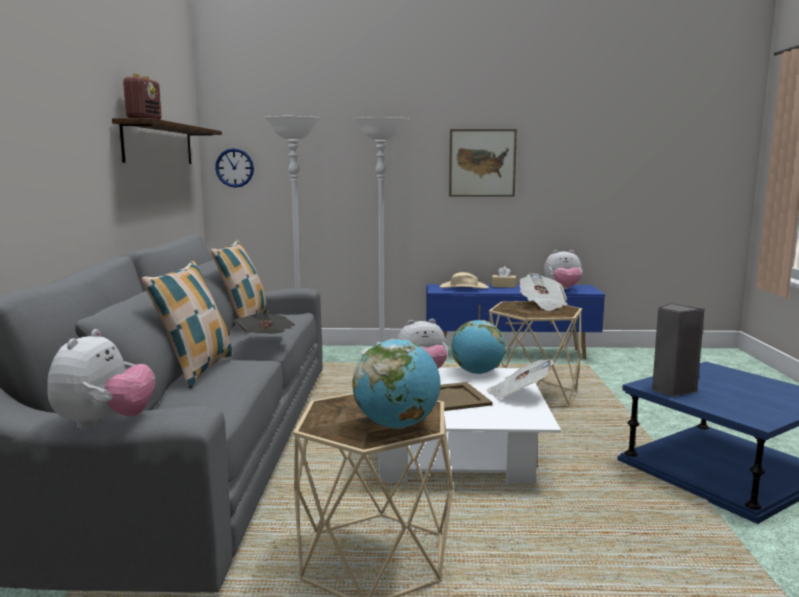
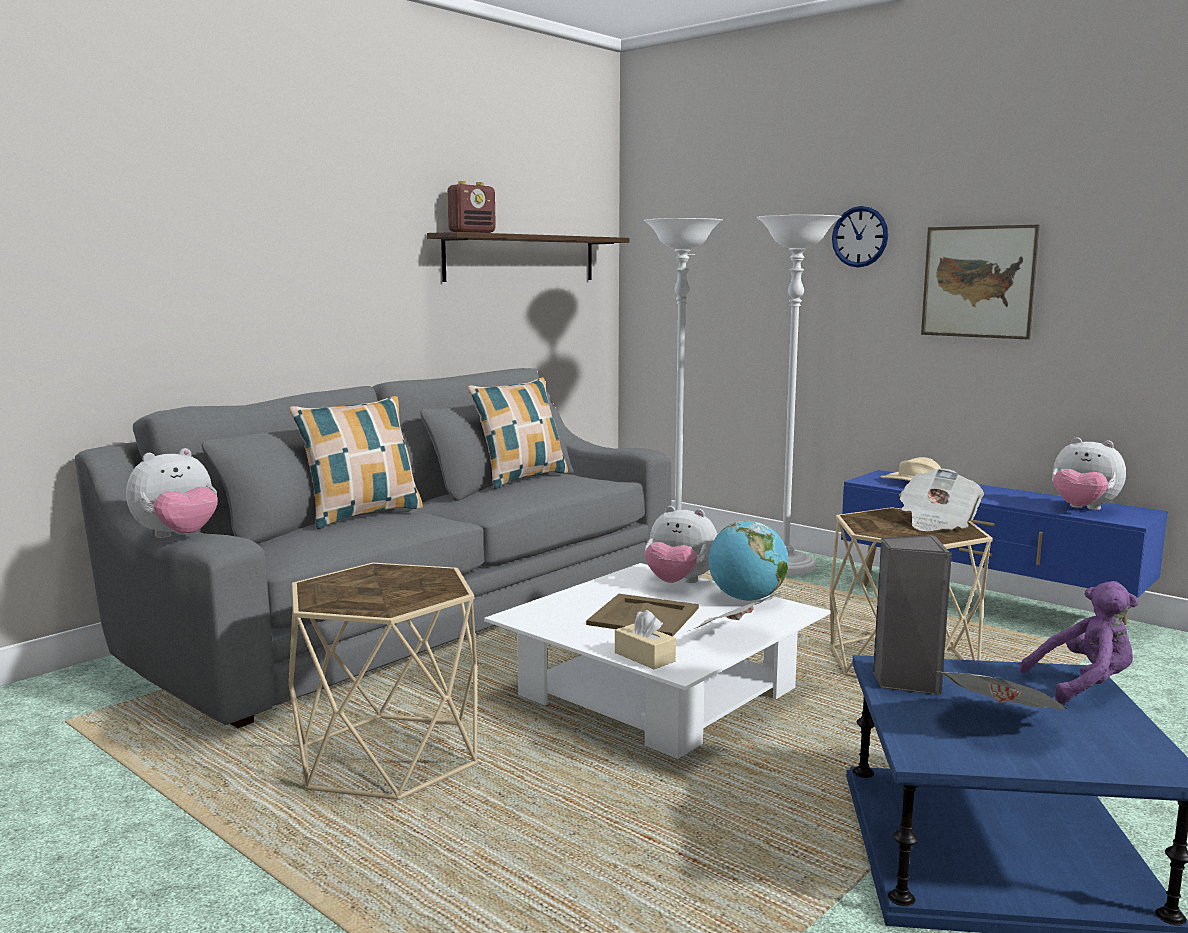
camera: 40 degrees right, 0 degrees up
wall clock [215,148,254,188] -> wall clock moved to [832,206,888,267]
newspaper [232,313,295,334] -> newspaper moved to [937,671,1067,710]
globe [352,339,441,429] -> none
beige tissue box [492,266,516,288] -> beige tissue box moved to [615,610,676,669]
none -> purple plush toy [1019,581,1139,704]

